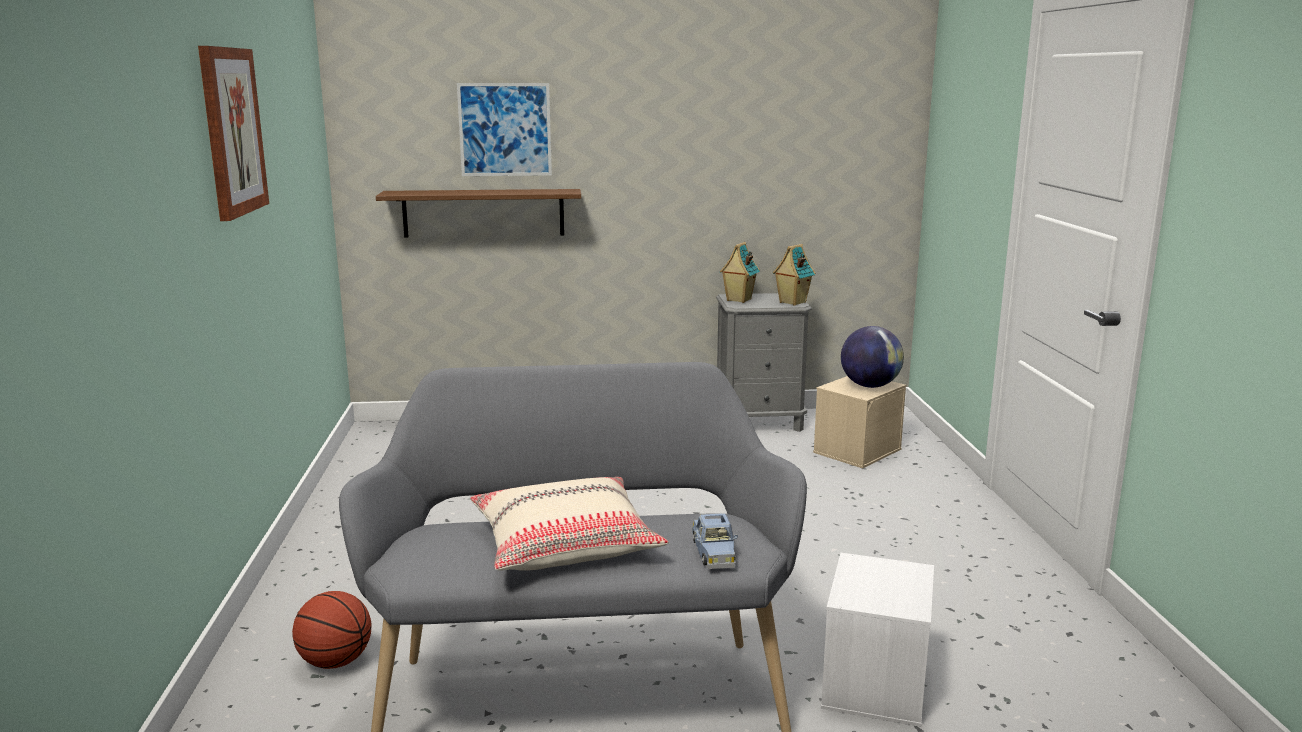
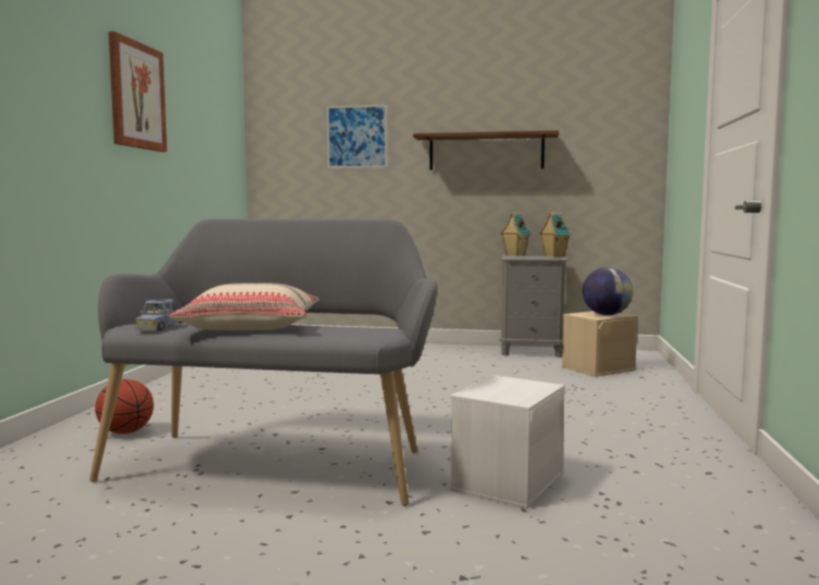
camera: 15 degrees right, 10 degrees down
brown shelf [376,189,581,238] -> brown shelf moved to [413,130,559,170]
blue toy car [692,513,738,569] -> blue toy car moved to [135,299,183,331]

